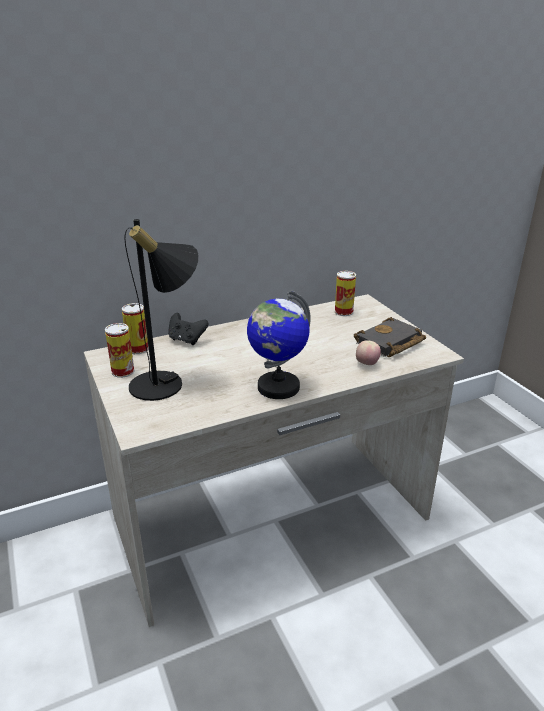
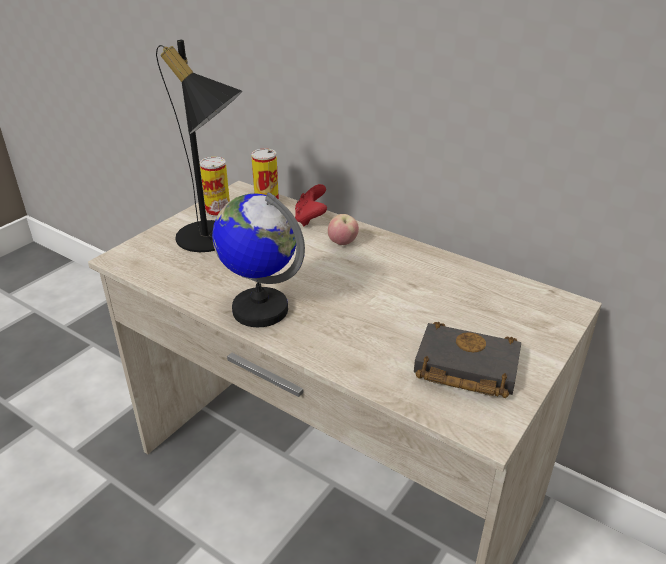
camera: 60 degrees right, 5 degrees up
black game controller [168,313,209,345] -> red game controller [295,184,327,226]
can [335,271,356,316] -> none
apple [356,340,381,365] -> apple moved to [328,214,359,245]

